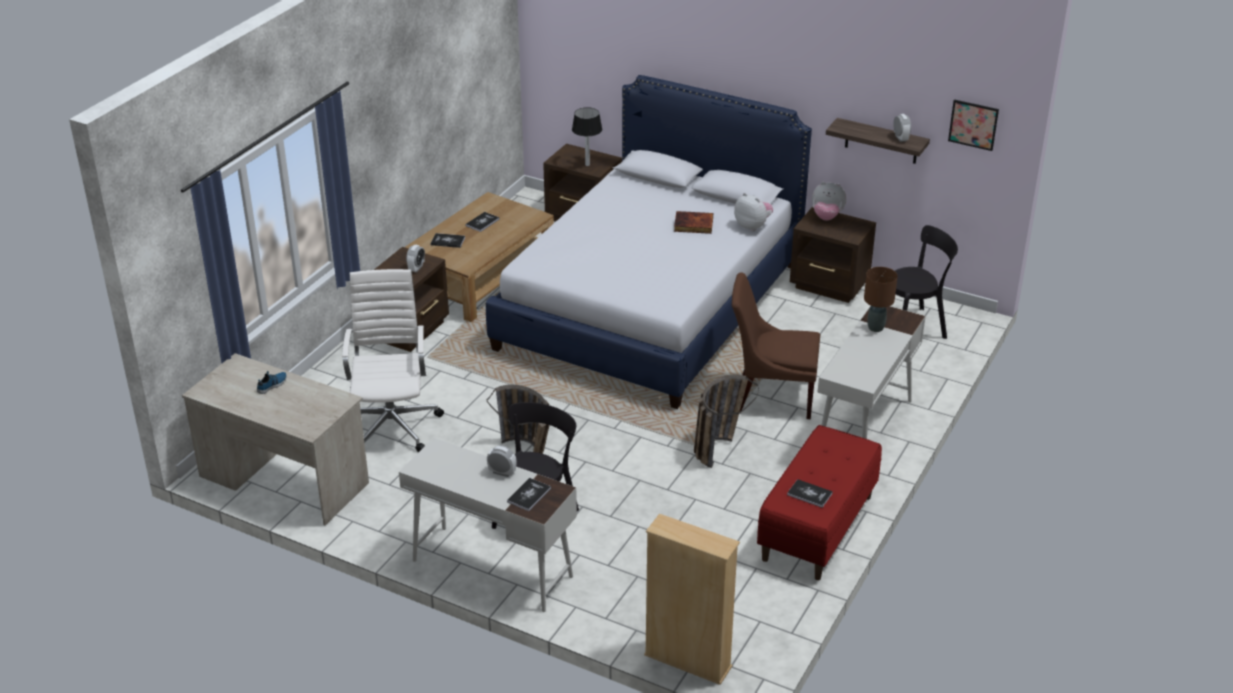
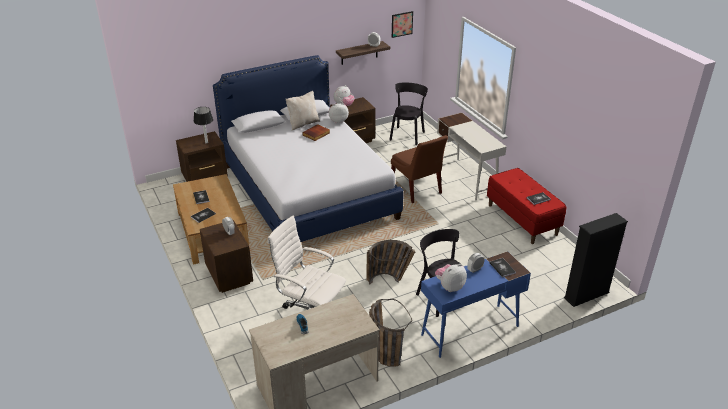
camera: 55 degrees left, 0 degrees up
white desk [399,438,577,612] -> blue desk [421,251,531,358]
beige bookcase [644,514,740,685] -> black bookcase [564,213,628,307]
basket [694,374,759,468] -> basket moved to [369,299,412,367]
brown chair [732,273,820,419] -> brown chair turned 75 degrees counterclockwise [391,135,448,203]
brown table lamp [864,267,898,332] -> none
none -> beige pillow [286,91,320,130]
none -> plush toy [435,264,467,292]

